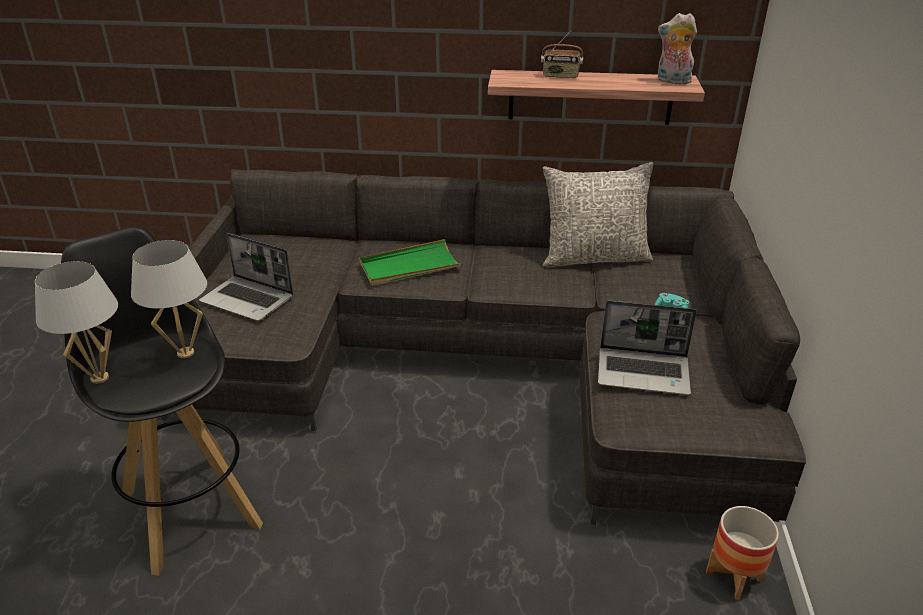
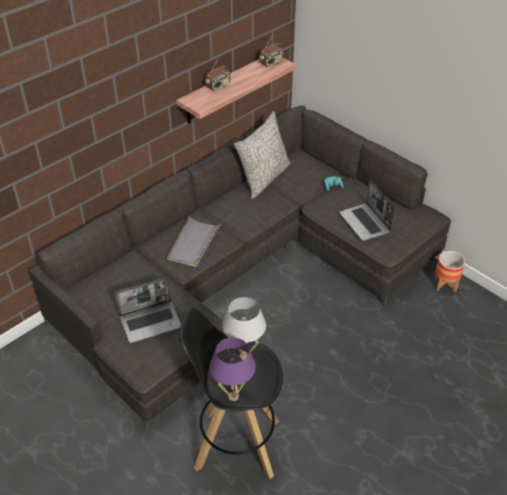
camera: 50 degrees left, 10 degrees up
white table lamp [35,261,118,384] -> purple table lamp [210,337,256,401]
green tray [359,239,463,286] -> grey tray [167,216,222,267]
laptop [598,300,697,395] -> laptop turned 105 degrees clockwise [339,180,395,241]
plush toy [658,13,697,84] -> radio [259,37,283,67]

